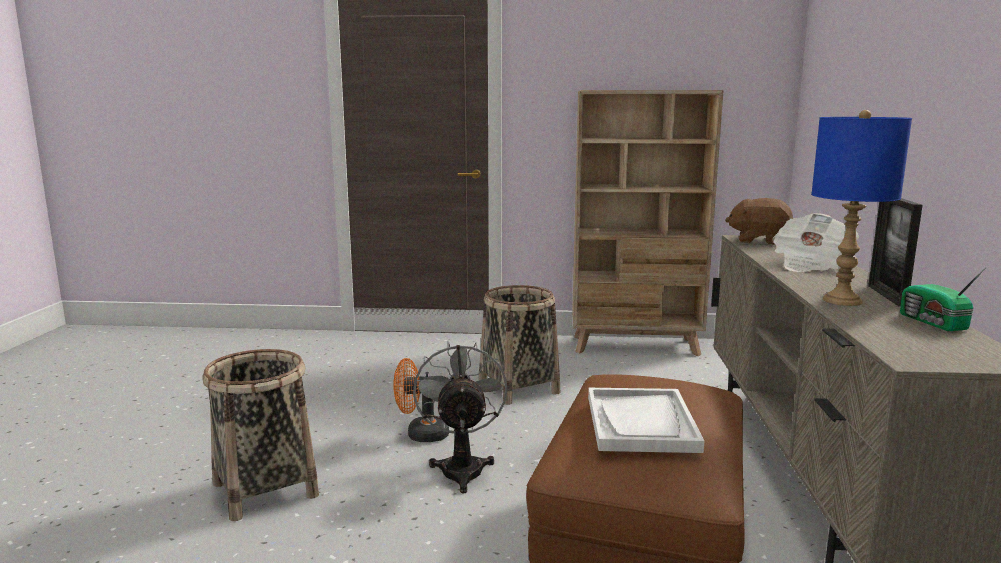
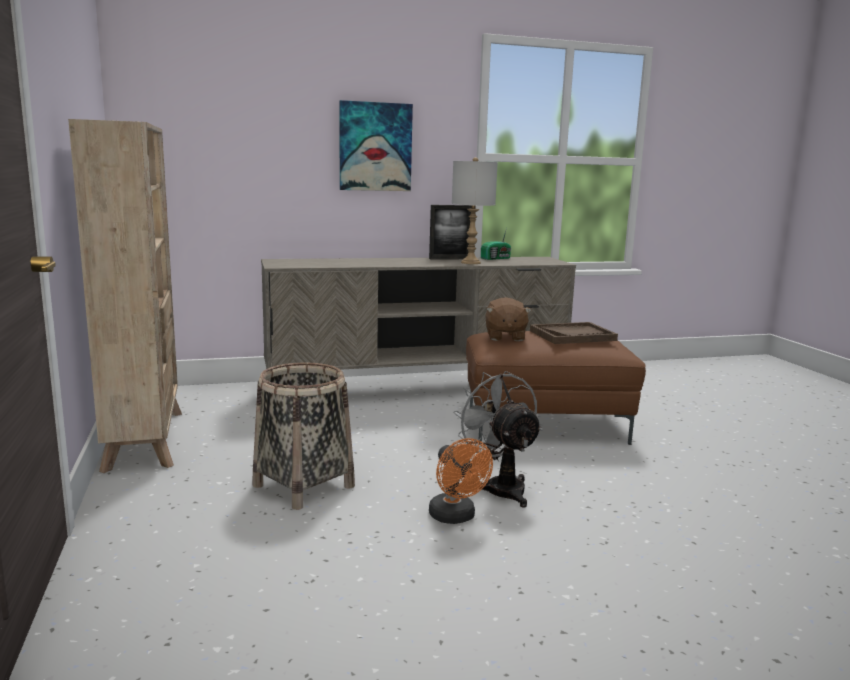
camera: 110 degrees left, 0 degrees up
basket [203,349,319,521] -> none
grey fan [413,341,508,494] -> grey fan turned 90 degrees clockwise [453,371,543,508]
white tray [588,388,704,453] -> brown tray [530,322,618,344]
brown plush toy [725,198,793,245] -> brown plush toy moved to [486,297,532,341]
newspaper [773,213,859,272] -> none
blue table lamp [811,110,912,306] -> grey table lamp [452,157,498,264]
none -> picture [340,100,413,191]

